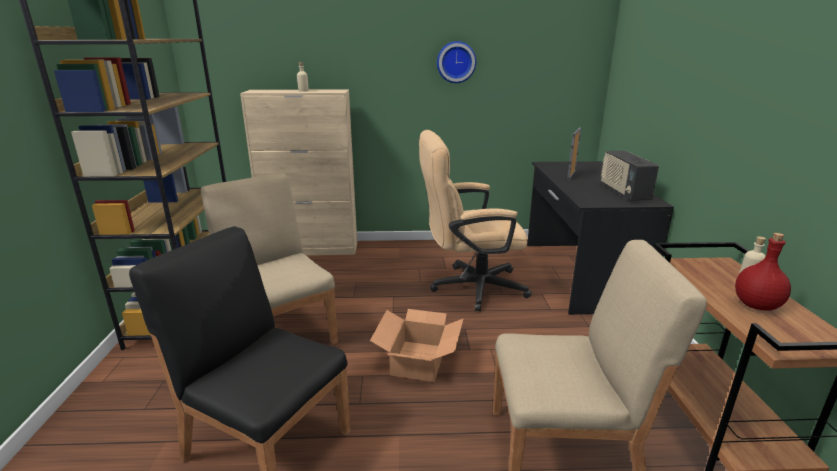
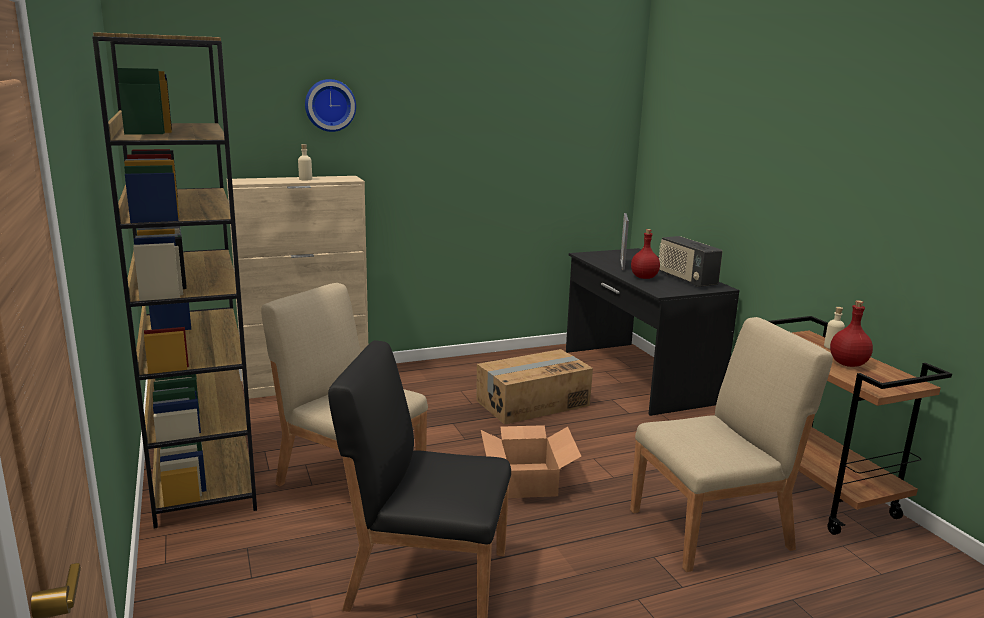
camera: 20 degrees left, 5 degrees down
beige office chair [419,130,532,311] -> cardboard box [477,349,593,425]
wall clock [437,41,476,83] -> wall clock moved to [305,79,356,132]
none -> red bottle [631,229,660,279]

